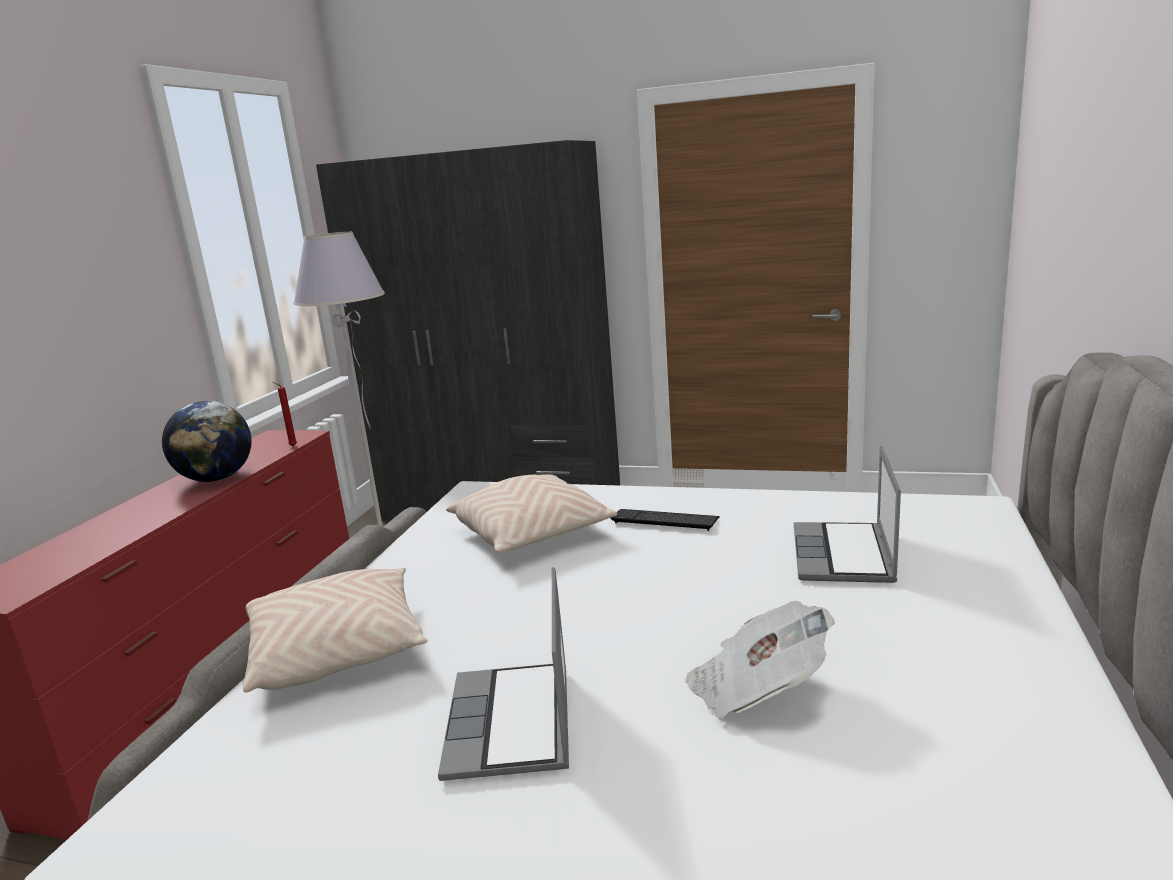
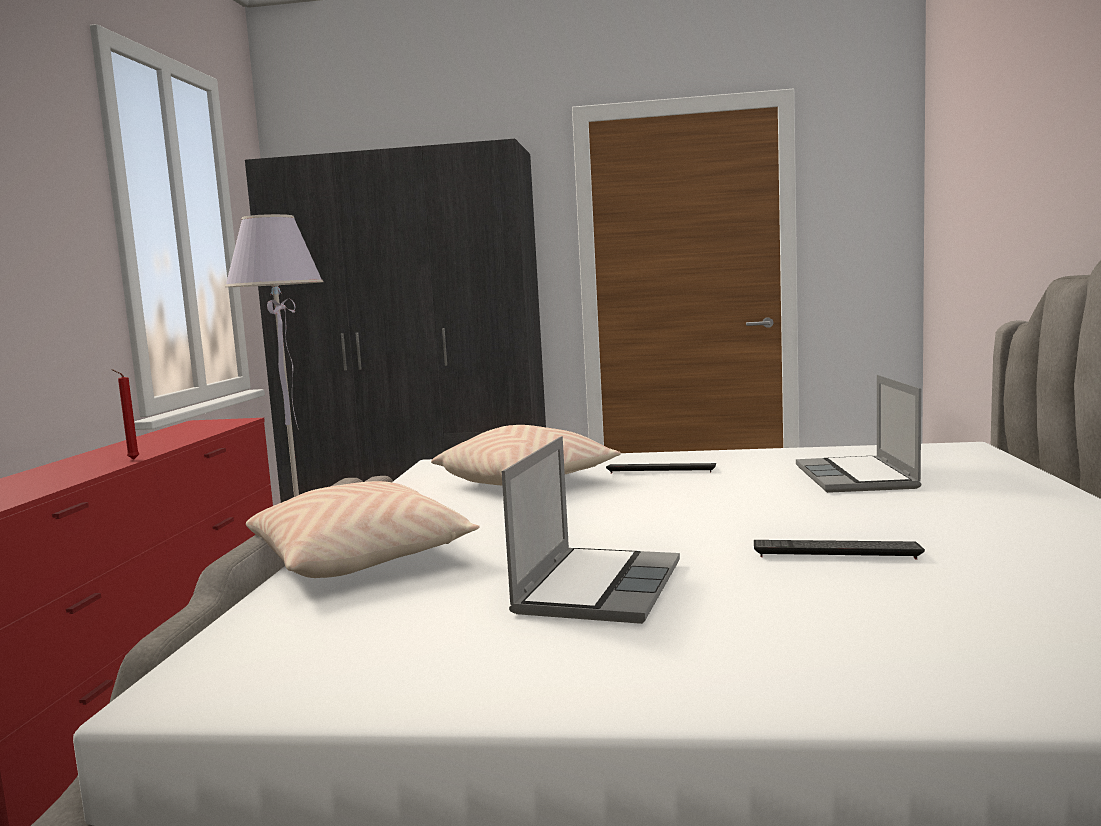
camera: 10 degrees left, 10 degrees down
globe [162,401,252,482] -> none
red candle [272,382,297,447] -> red candle moved to [111,369,139,460]
laptop [438,567,569,781] -> laptop turned 150 degrees counterclockwise [501,436,680,624]
newspaper [685,601,835,719] -> keyboard [754,540,925,560]

